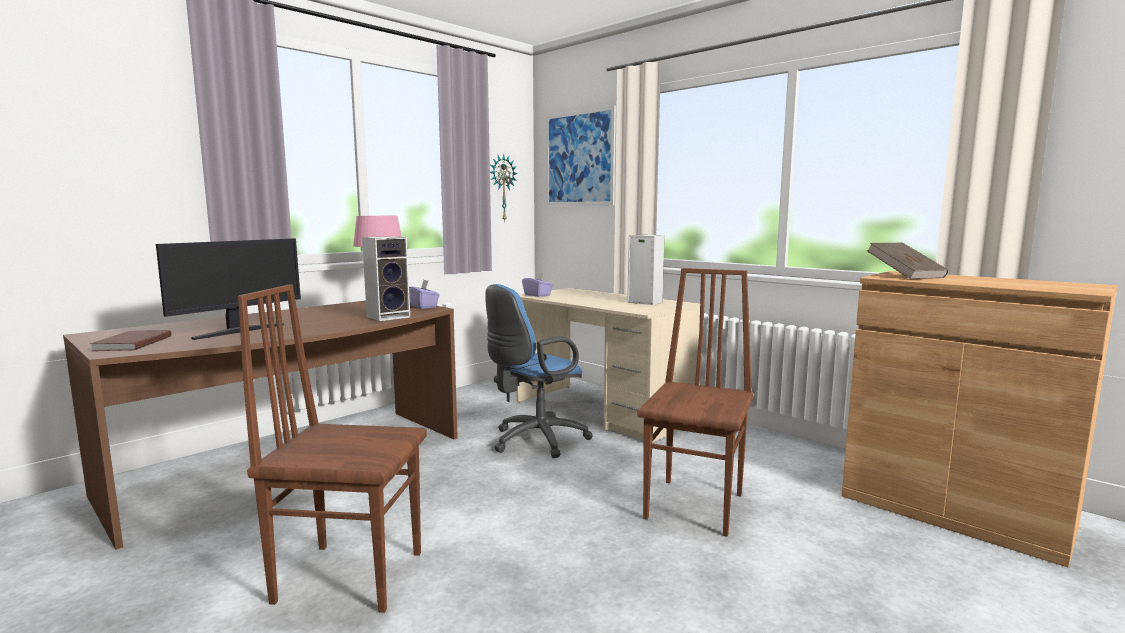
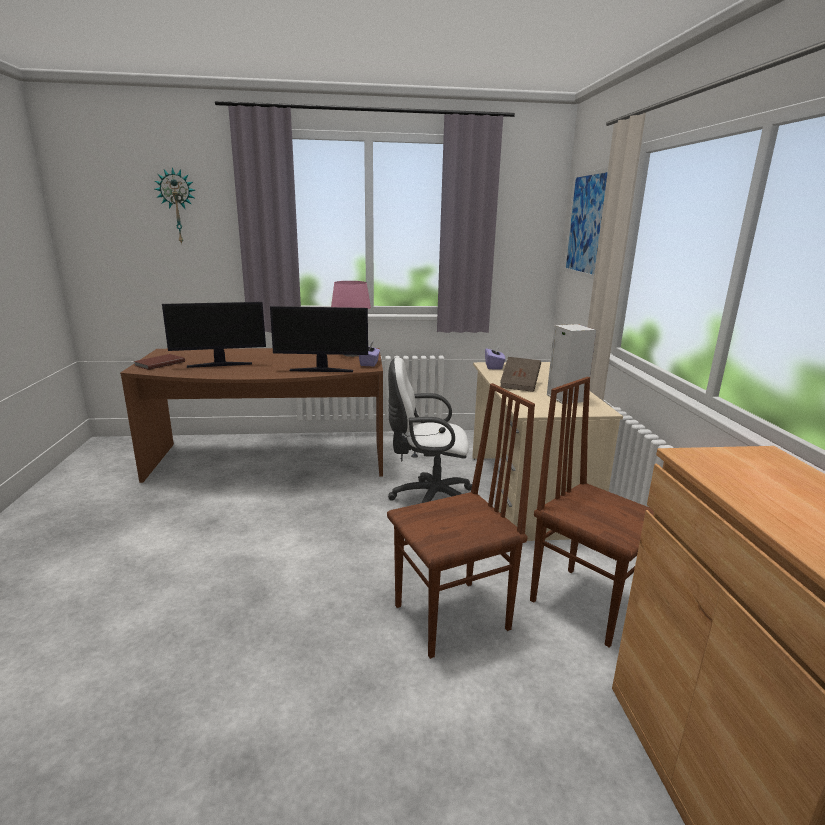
camera: 40 degrees right, 10 degrees up
brown chair [238,284,427,613] -> brown chair moved to [530,377,654,648]
speaker [362,236,410,321] -> monitor [270,306,368,372]
blue office chair [485,284,593,458] -> white office chair [388,358,472,503]
wall clock [490,154,517,222] -> wall clock moved to [155,167,195,245]
brown book [867,243,948,279] -> brown book moved to [500,357,541,392]

